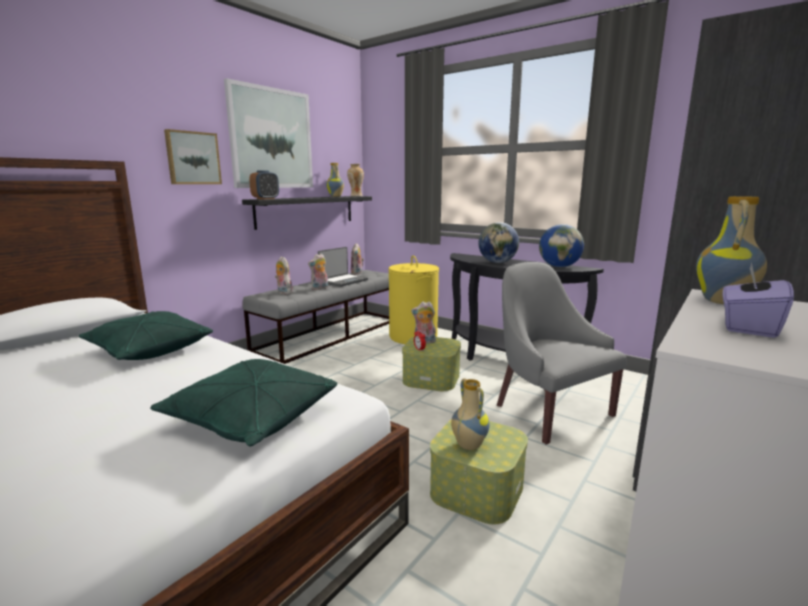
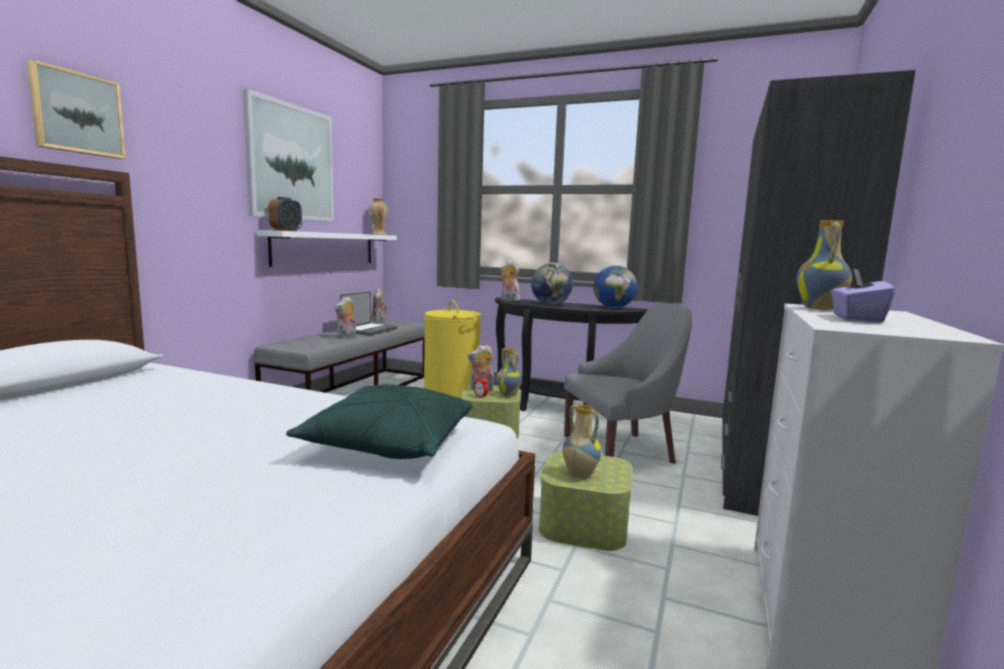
camera: 15 degrees left, 5 degrees down
green pillow [79,311,213,360] -> none
picture [164,129,222,184] -> picture moved to [27,59,126,159]
black shelf [242,196,372,230] -> white shelf [257,230,397,267]
plush toy [275,257,293,294] -> plush toy moved to [500,260,520,301]
vase [326,163,344,197] -> vase moved to [496,348,522,396]
grey armchair [497,262,627,445] -> grey armchair turned 120 degrees clockwise [564,303,692,464]

